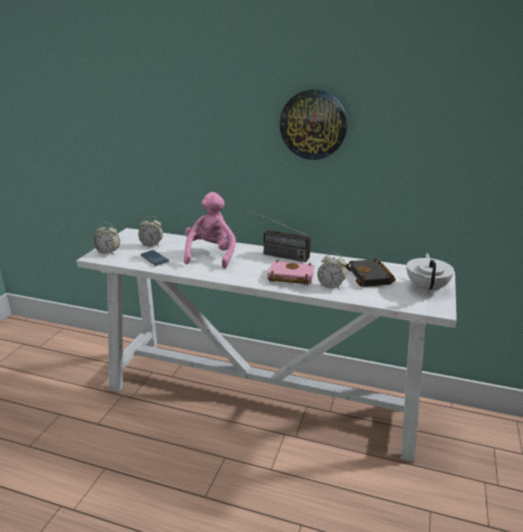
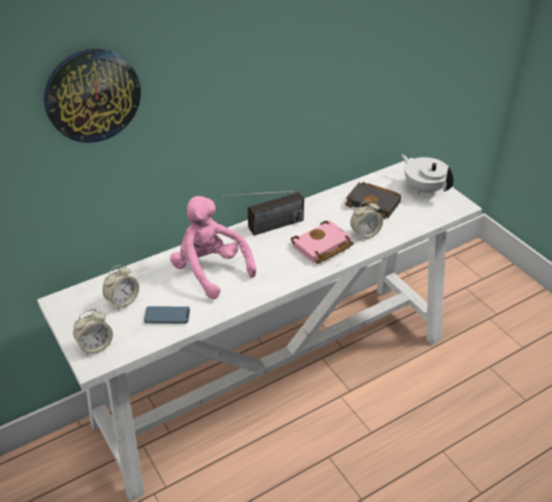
camera: 50 degrees left, 15 degrees up
wall clock [280,89,347,160] -> wall clock moved to [44,49,141,143]

